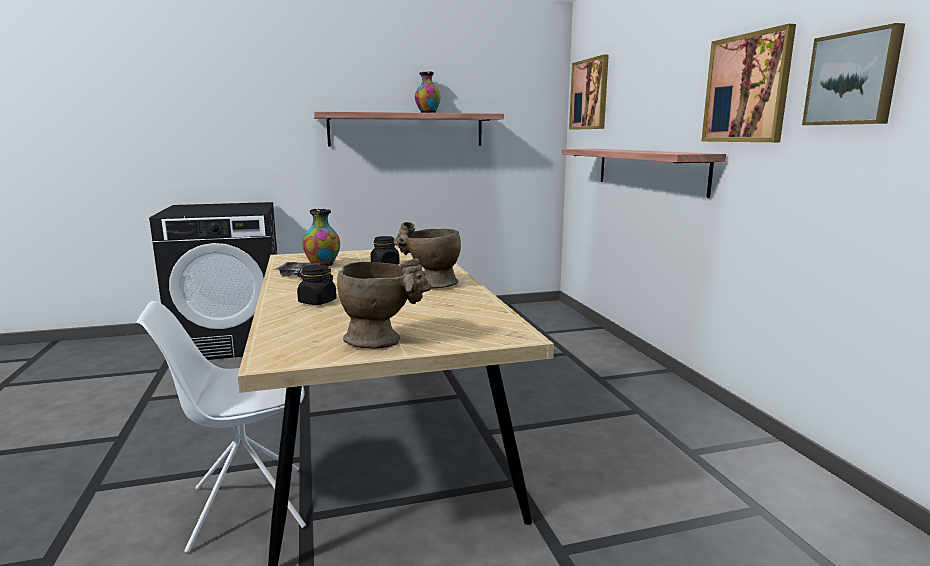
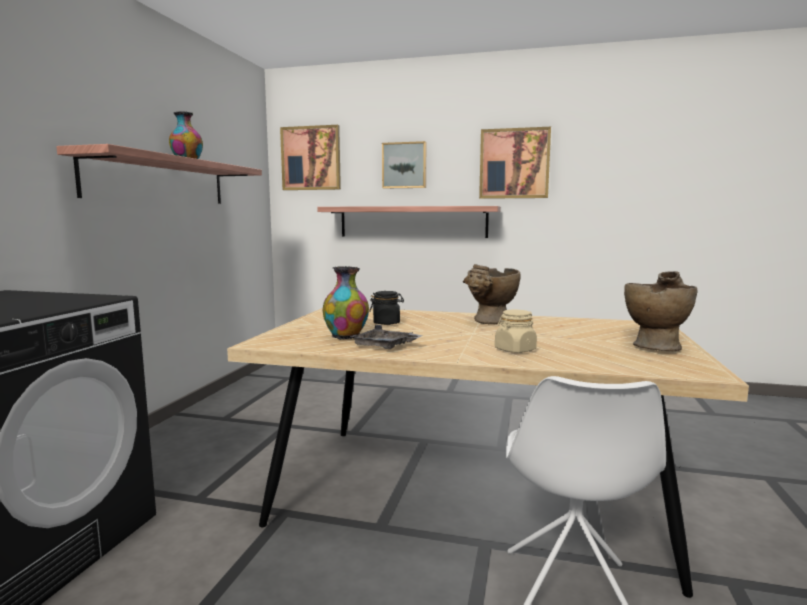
camera: 60 degrees left, 5 degrees down
black jar [297,264,337,305] -> beige jar [495,310,537,353]
picture [802,23,905,125] -> picture moved to [382,141,426,189]

